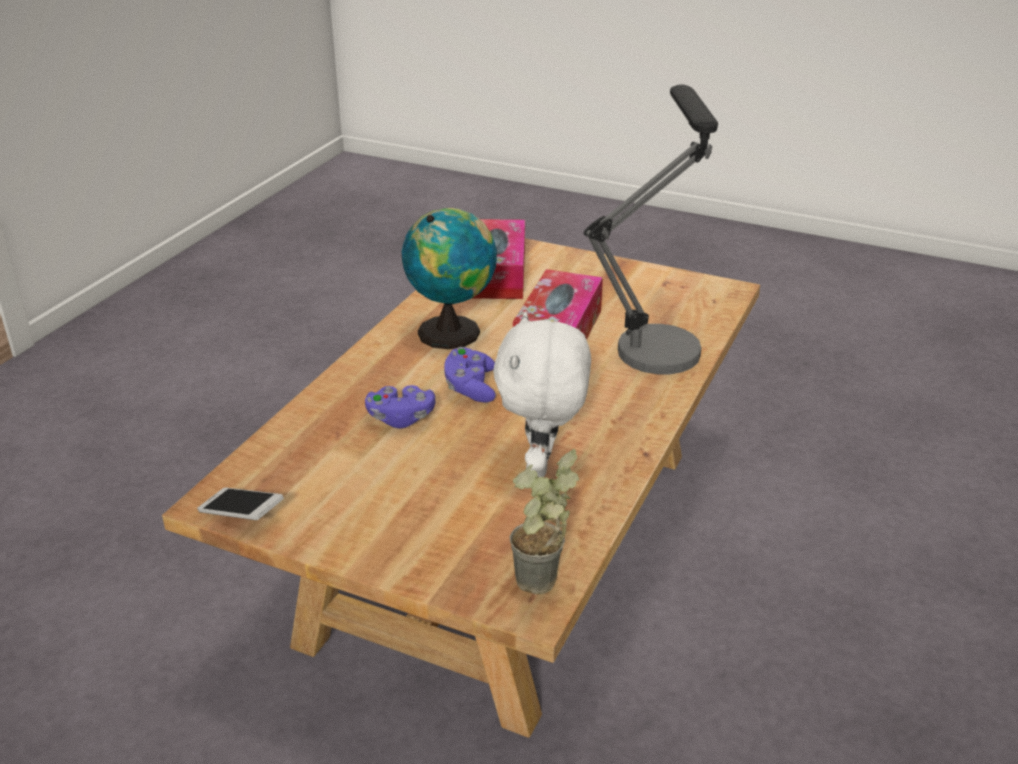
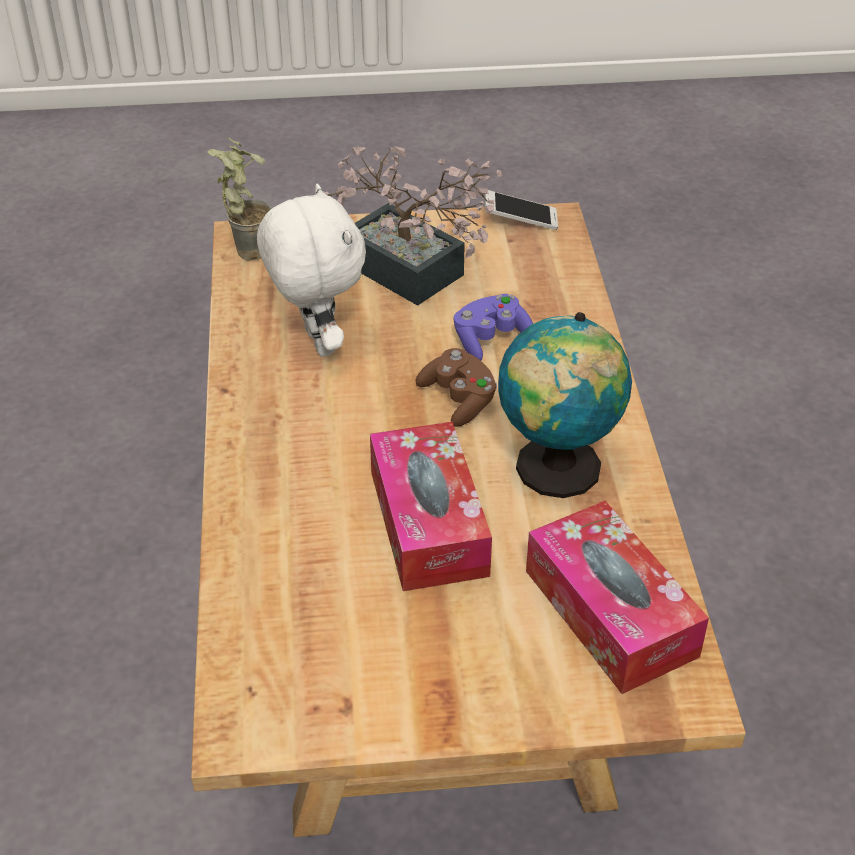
camera: 150 degrees right, 10 degrees up
purple game controller [444,347,496,403] -> brown game controller [415,348,497,427]
table lamp [584,84,718,374] -> none
none -> potted plant [325,147,502,306]

